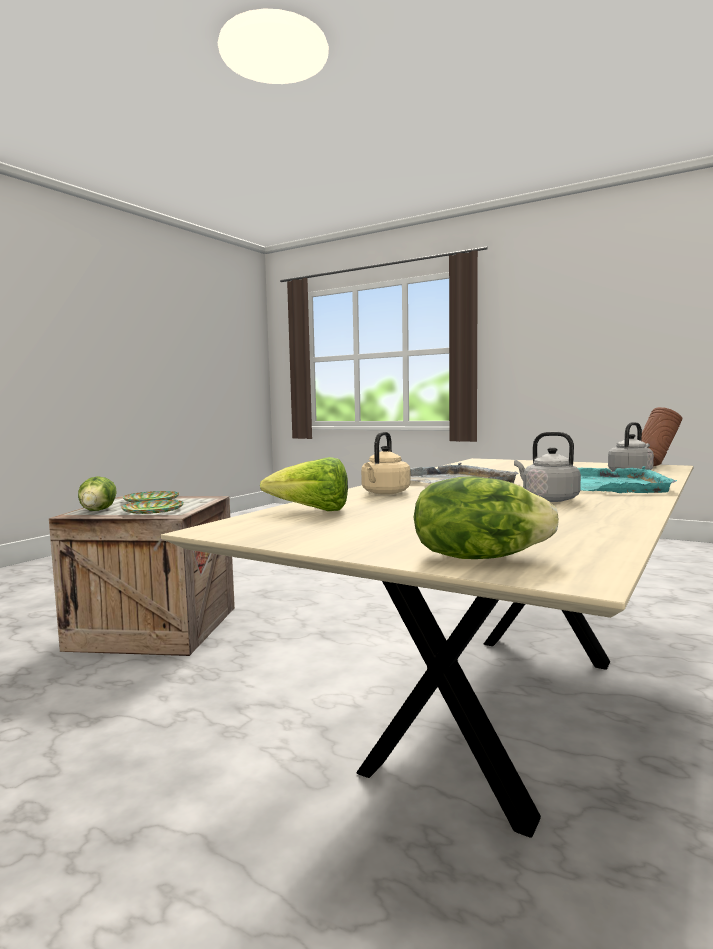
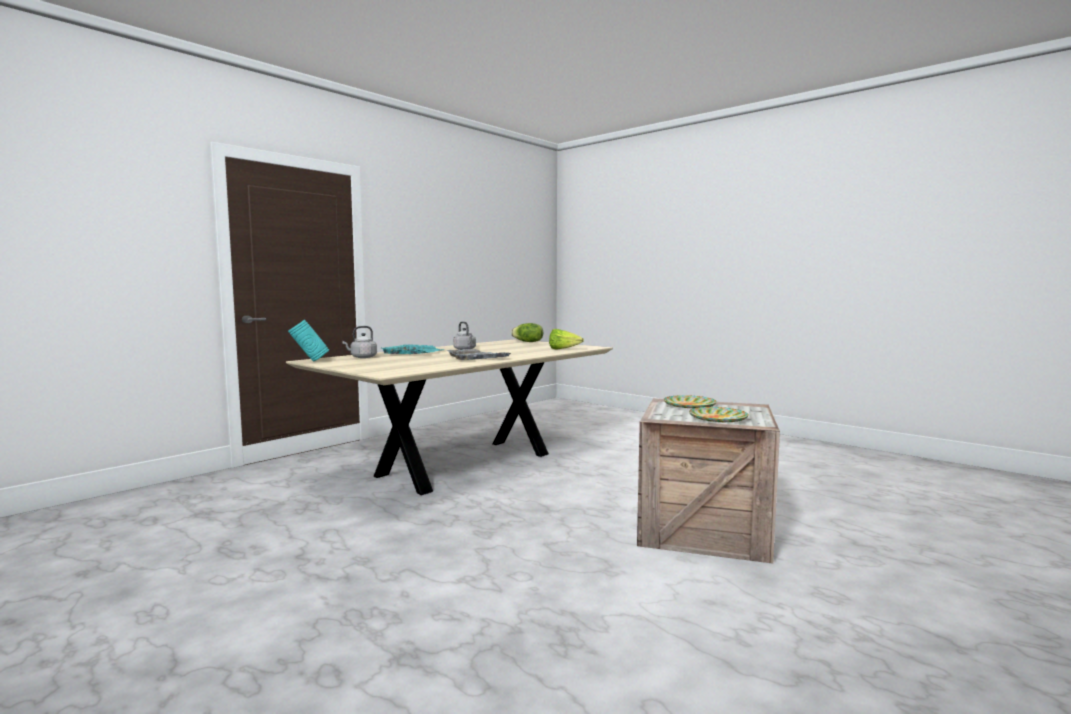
camera: 170 degrees left, 0 degrees up
lettuce [78,476,117,511] -> none
beige kettle [361,432,411,495] -> none
brown vase [641,407,682,466] -> turquoise vase [288,320,329,362]

